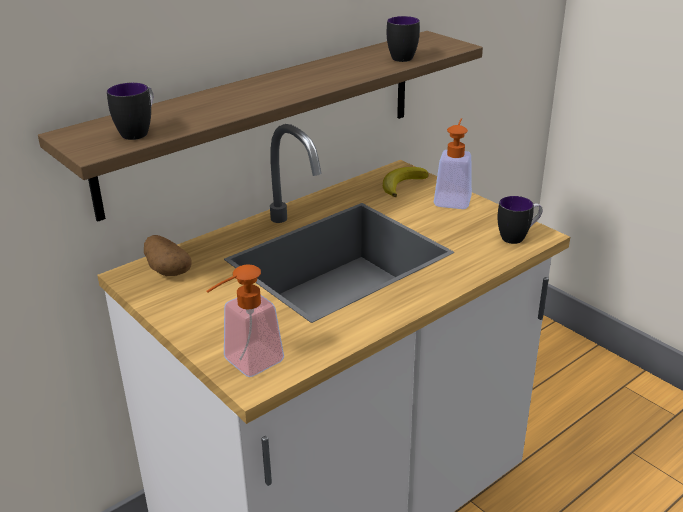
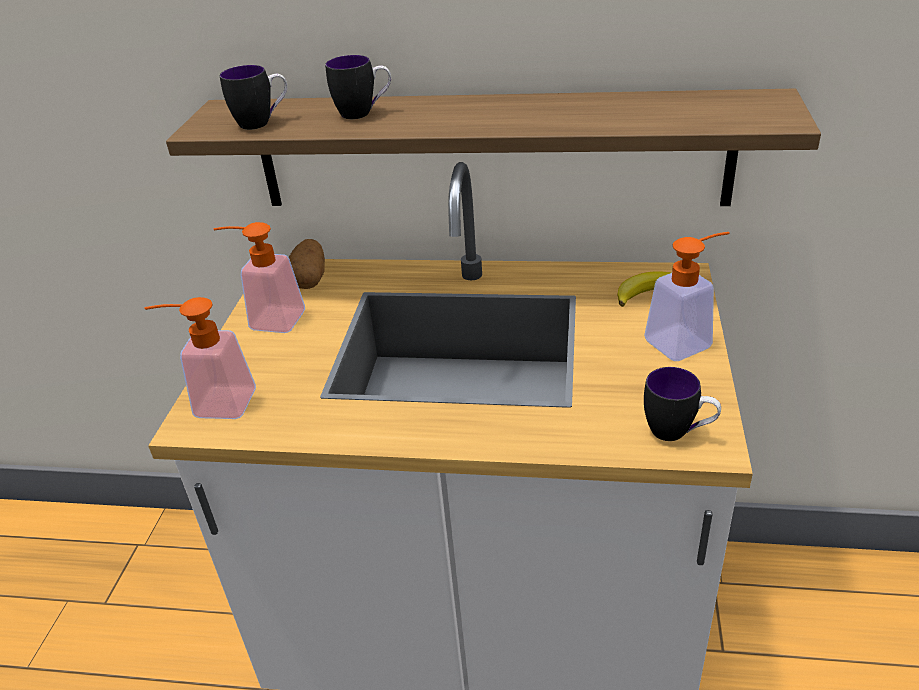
camera: 50 degrees right, 5 degrees up
mug [387,16,420,62] -> mug moved to [325,55,391,119]
none -> soap dispenser [213,222,305,333]

